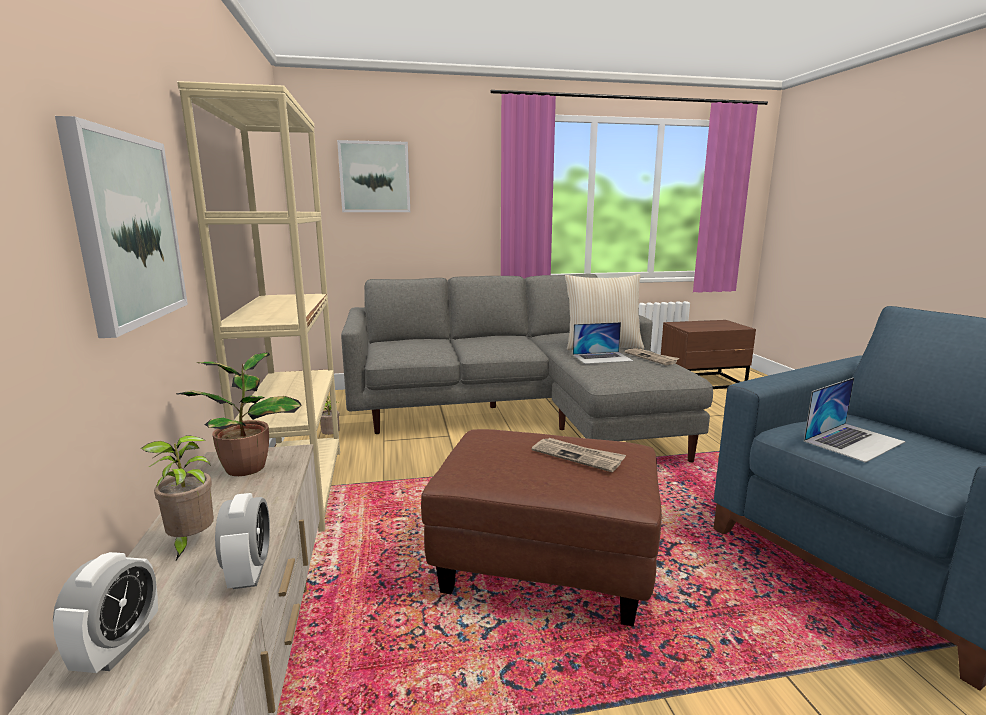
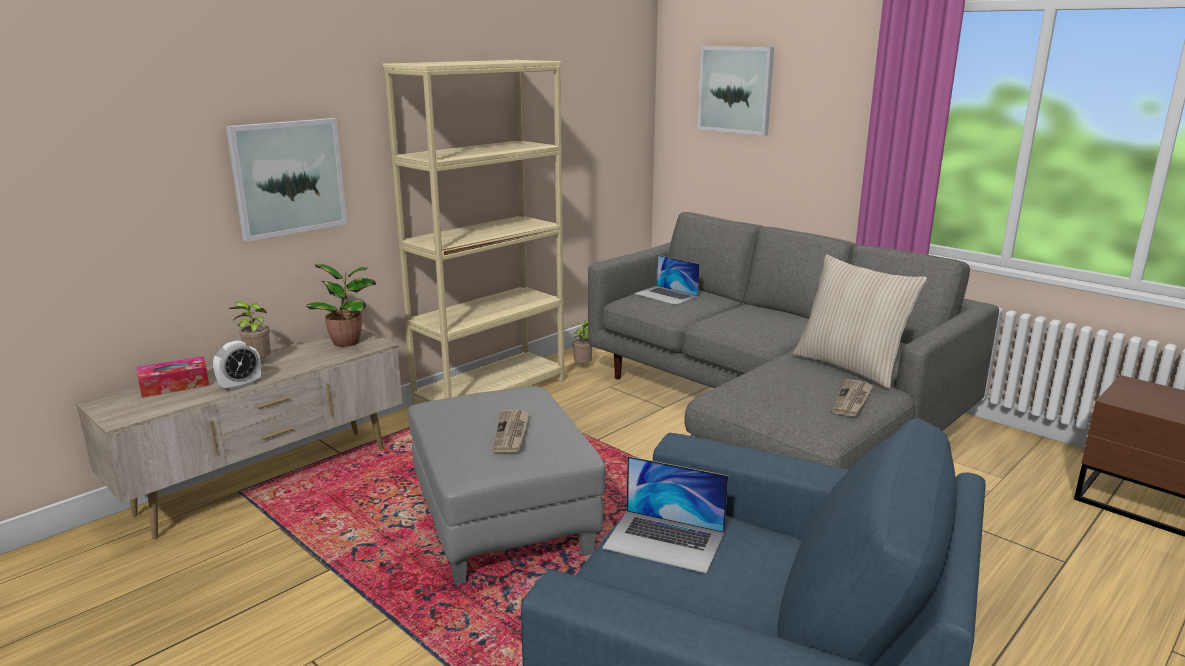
camera: 55 degrees right, 5 degrees up
alarm clock [53,552,158,673] -> tissue box [137,356,209,398]
brown ottoman [421,429,662,626] -> grey ottoman [408,386,606,585]
laptop [573,322,634,364] -> laptop moved to [634,255,700,305]

